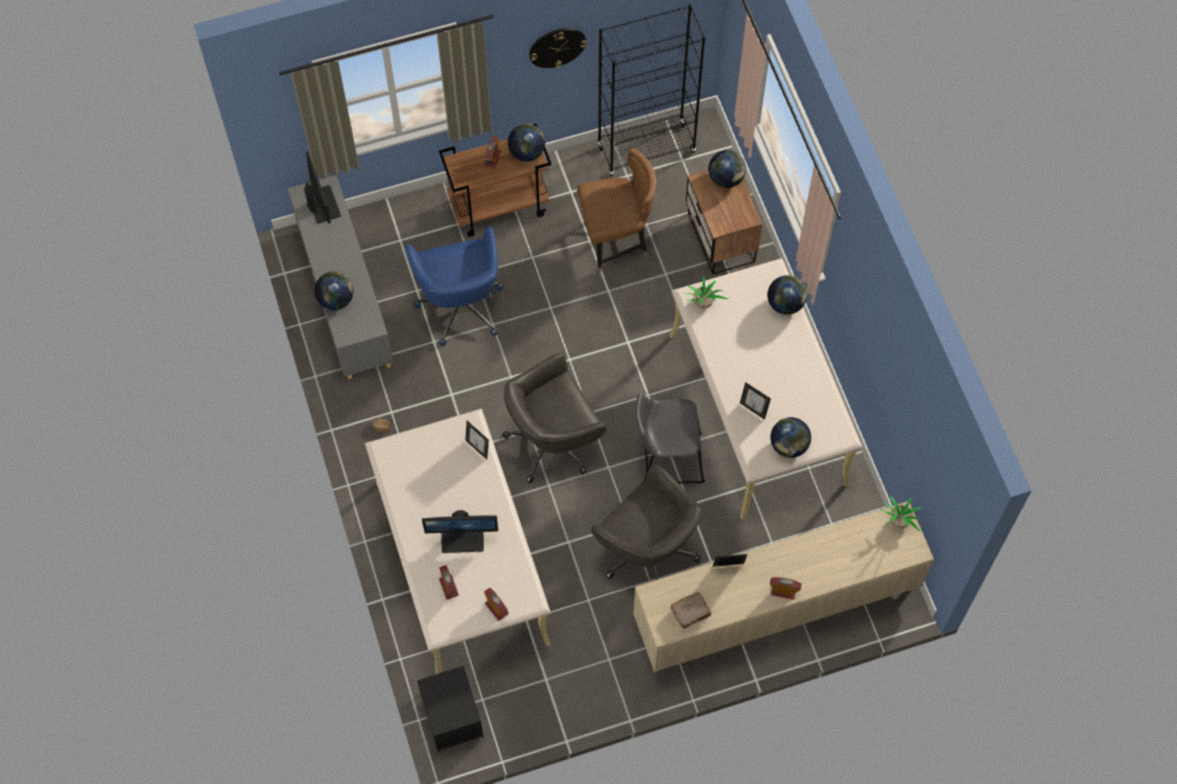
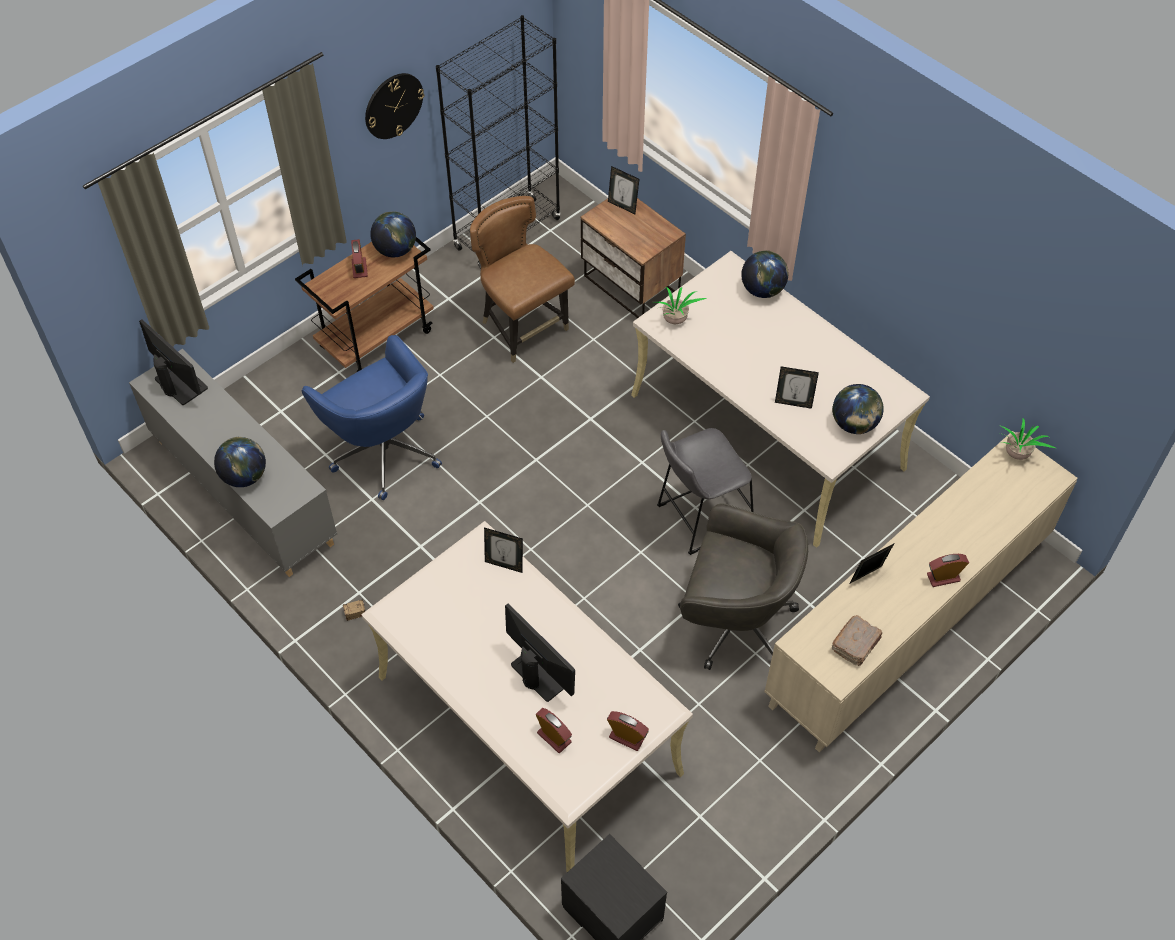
camera: 25 degrees left, 10 degrees down
monitor [422,510,498,553] -> monitor turned 105 degrees counterclockwise [505,603,575,702]
grey office chair [502,353,607,483] -> none
brown chair [577,148,656,272] -> brown chair turned 90 degrees counterclockwise [470,196,575,363]
globe [708,150,746,188] -> picture frame [608,166,639,214]

